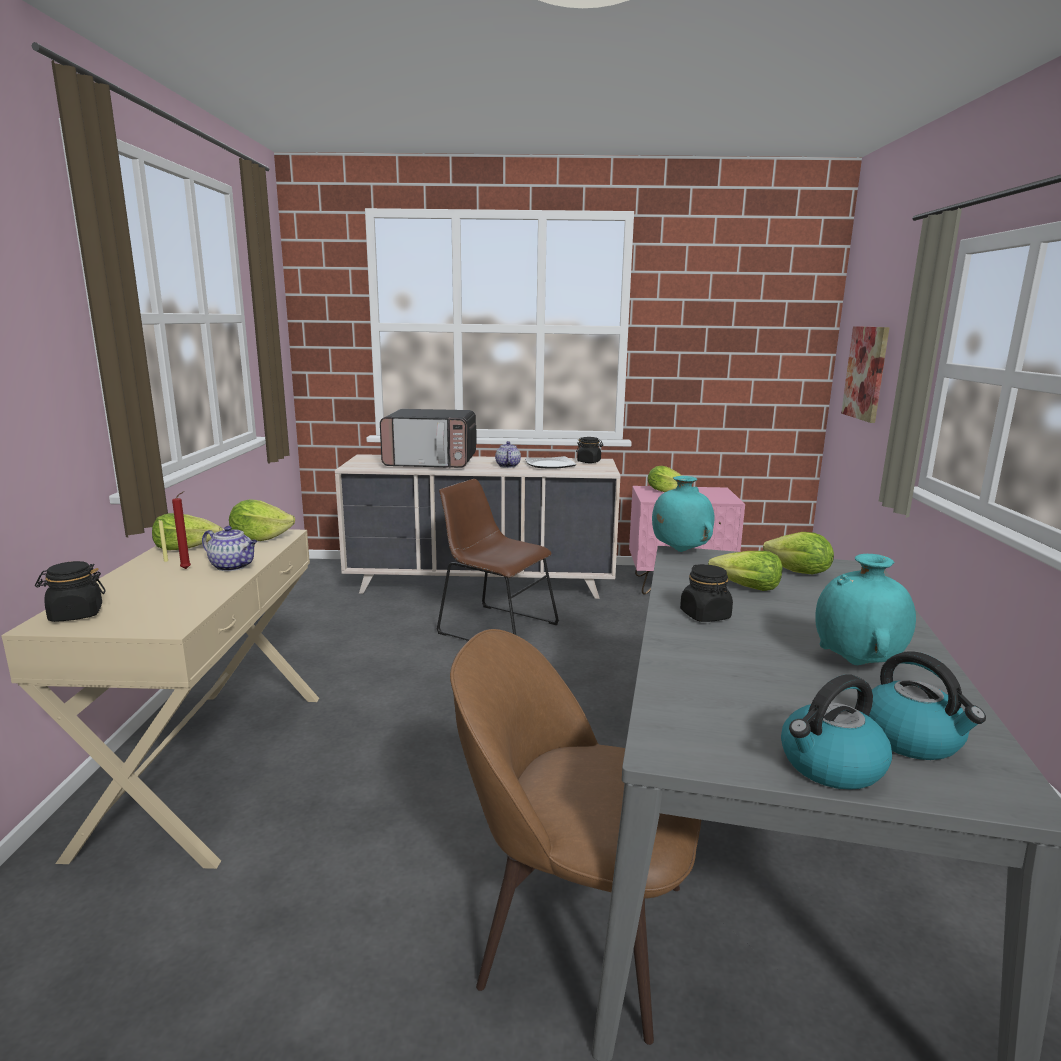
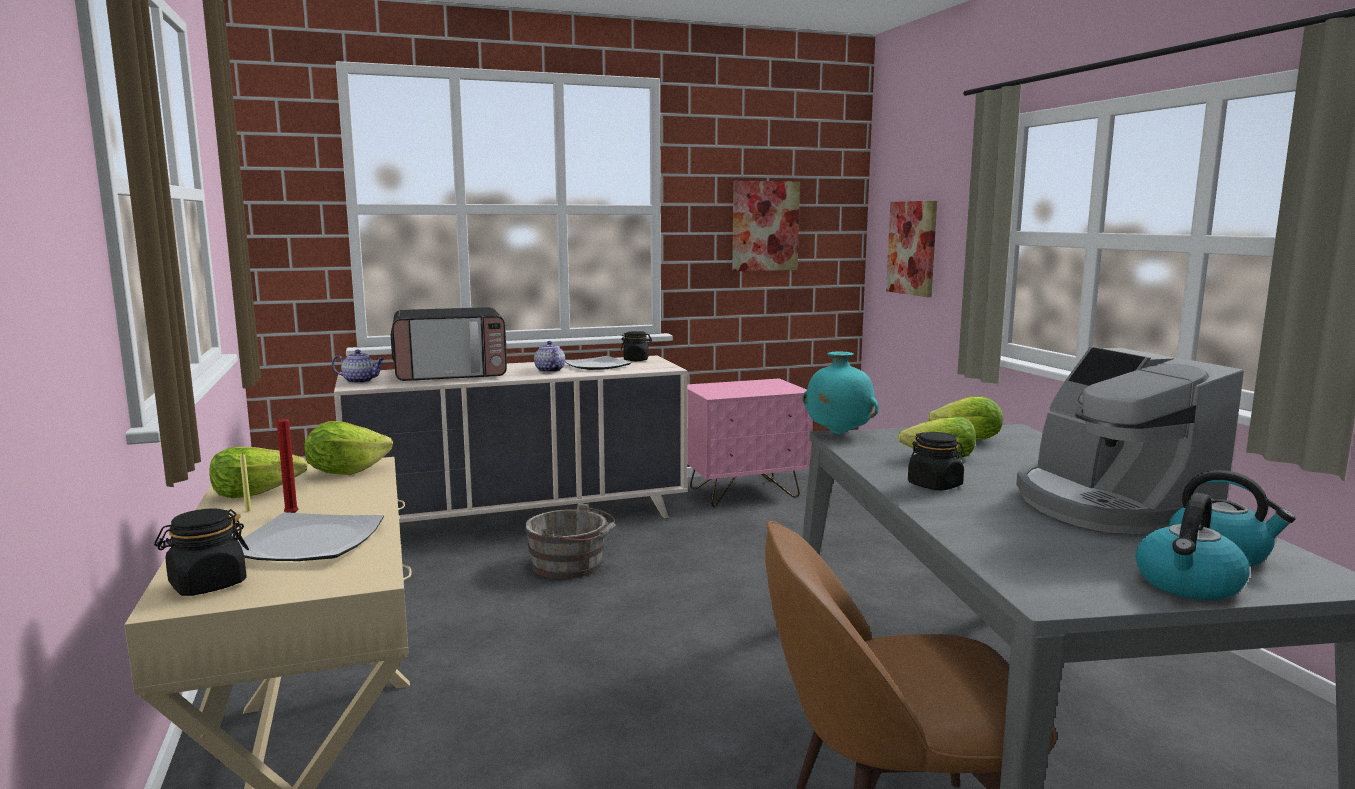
camera: 20 degrees left, 5 degrees down
teapot [202,526,258,571] -> teapot moved to [332,350,385,383]
brown chair [437,479,559,641] -> grey bucket [525,503,615,579]
lettuce [648,466,682,492] -> none
turquoise vase [815,554,916,665] -> coffee machine [1016,347,1244,534]
none -> plate [239,512,384,561]
none -> picture [732,181,800,271]

